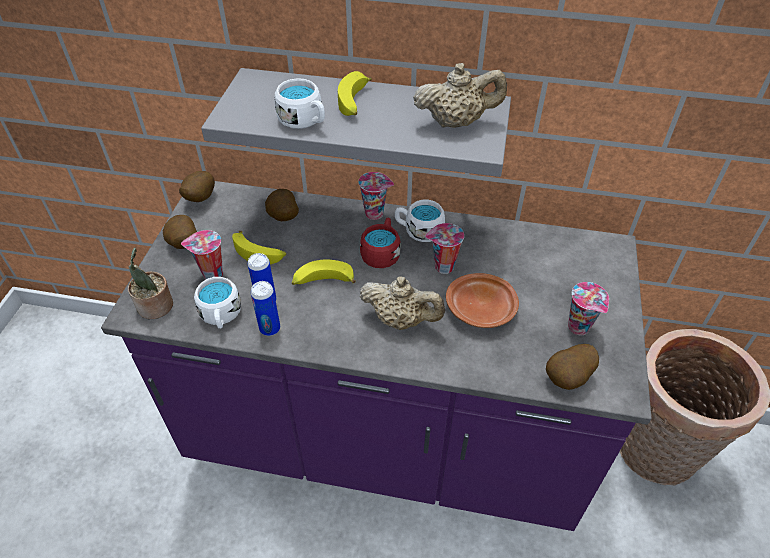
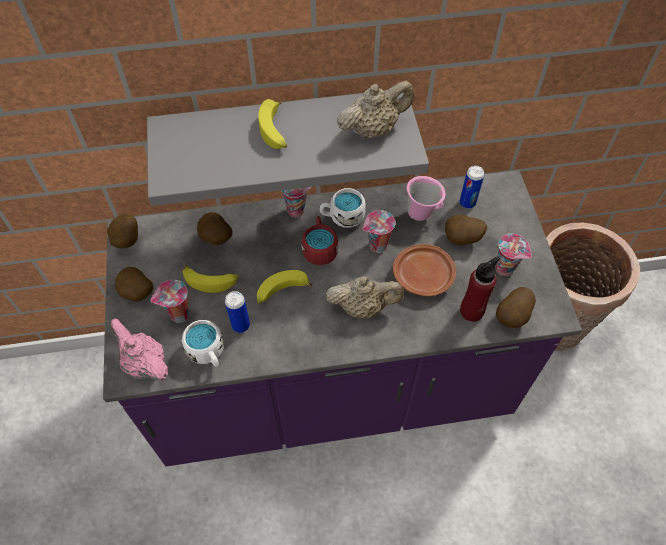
camera: 20 degrees left, 10 degrees up
potted plant [128,247,173,319] -> pink teapot [110,318,168,381]
can [251,281,280,336] -> can moved to [460,166,484,209]
white mug [274,78,325,129] -> none
none -> pink mug [406,176,445,221]
none -> potato [445,215,487,245]
none -> red bottle [460,256,500,322]

